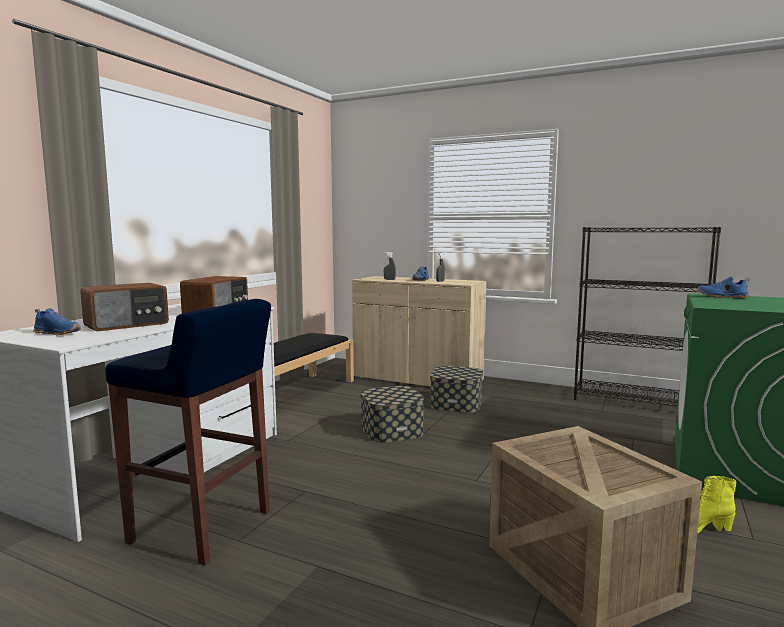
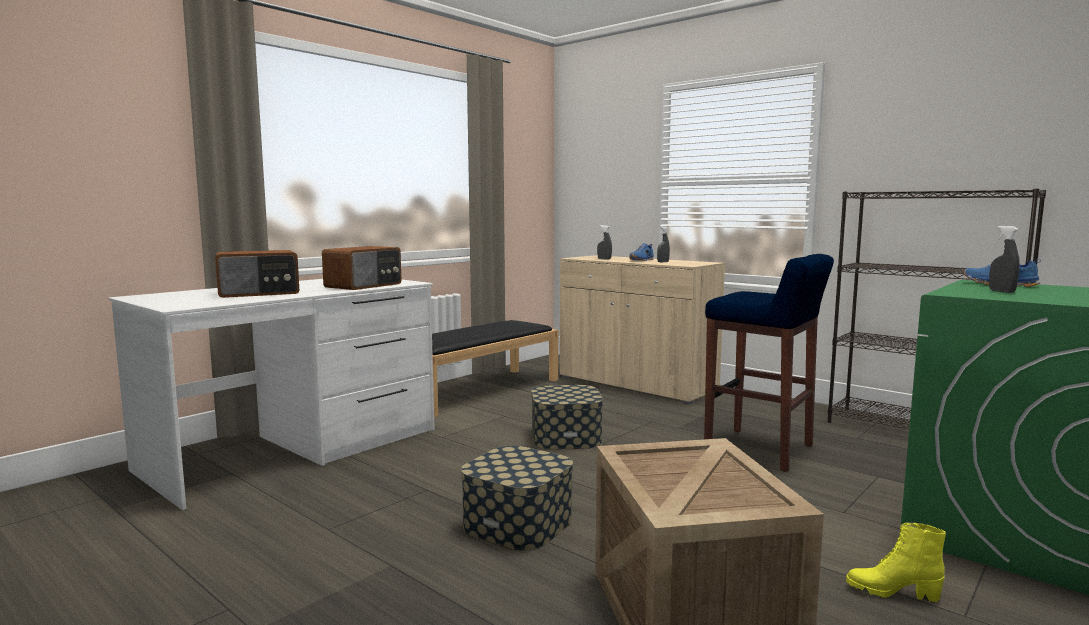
camera: 15 degrees right, 0 degrees up
blue shoe [33,308,81,335] -> none
blue stool [105,299,271,565] -> blue stool moved to [704,254,834,472]
storage box [430,366,483,413] -> storage box moved to [461,445,573,551]
none -> grey spray bottle [989,226,1020,293]

